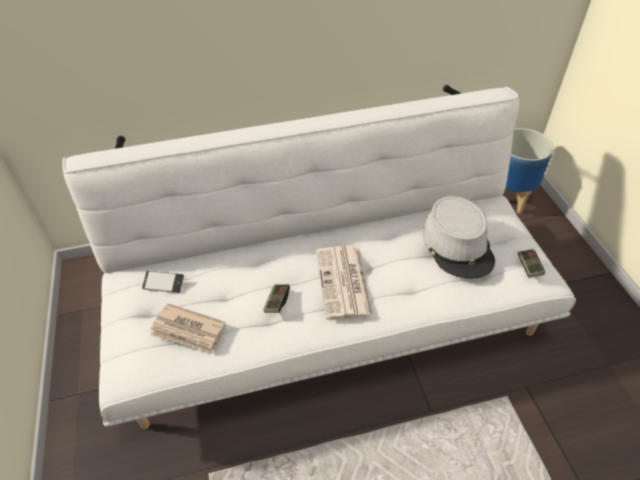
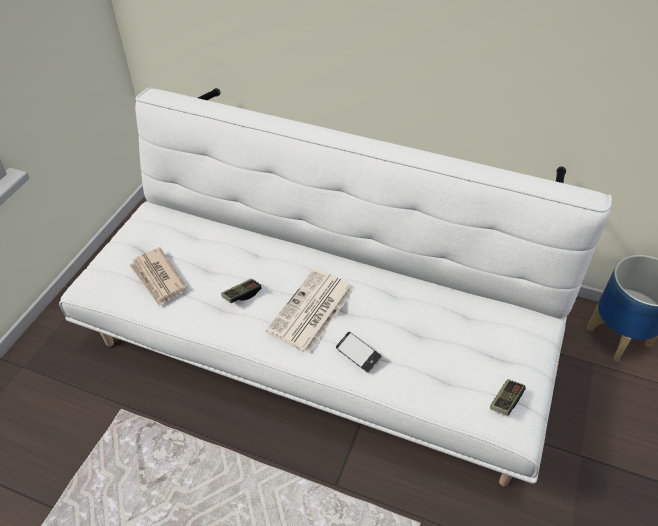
camera: 35 degrees right, 0 degrees up
phone [142,271,184,293] -> phone moved to [336,332,382,373]
grey hat [422,196,495,279] -> none

